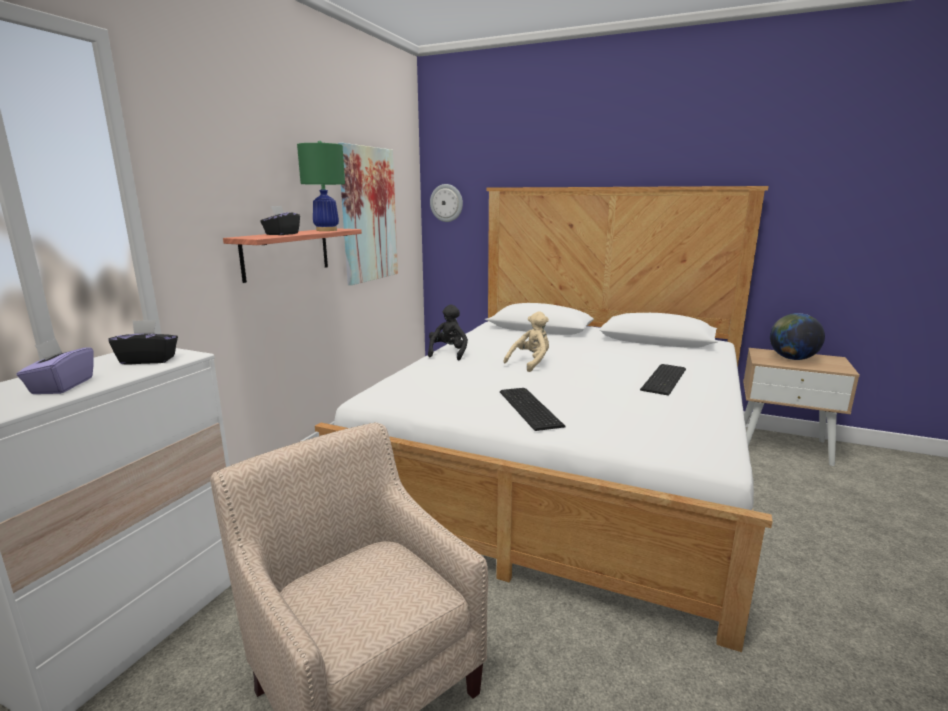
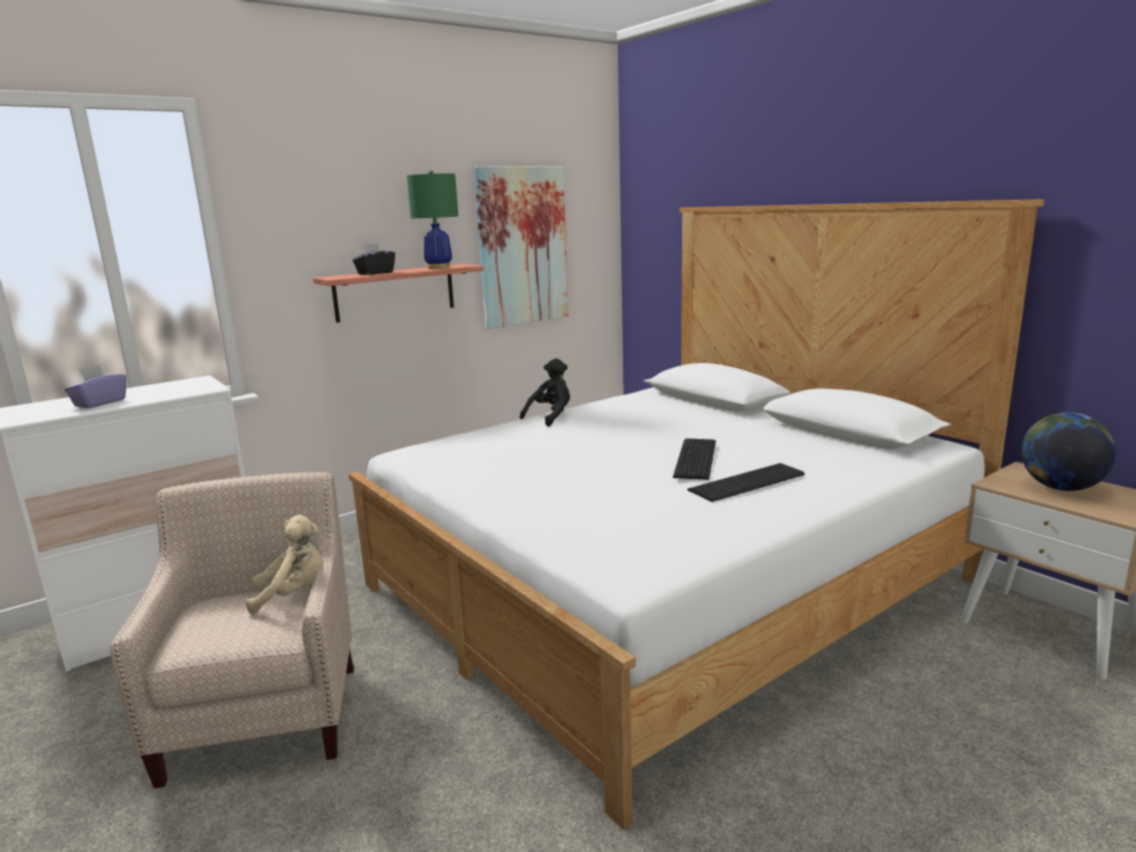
camera: 30 degrees right, 0 degrees up
black tissue box [108,320,178,365] -> none
wall clock [430,184,463,222] -> none
keyboard [500,388,566,431] -> keyboard moved to [673,438,716,480]
beige plush toy [503,311,549,372] -> beige plush toy moved to [246,515,323,614]

